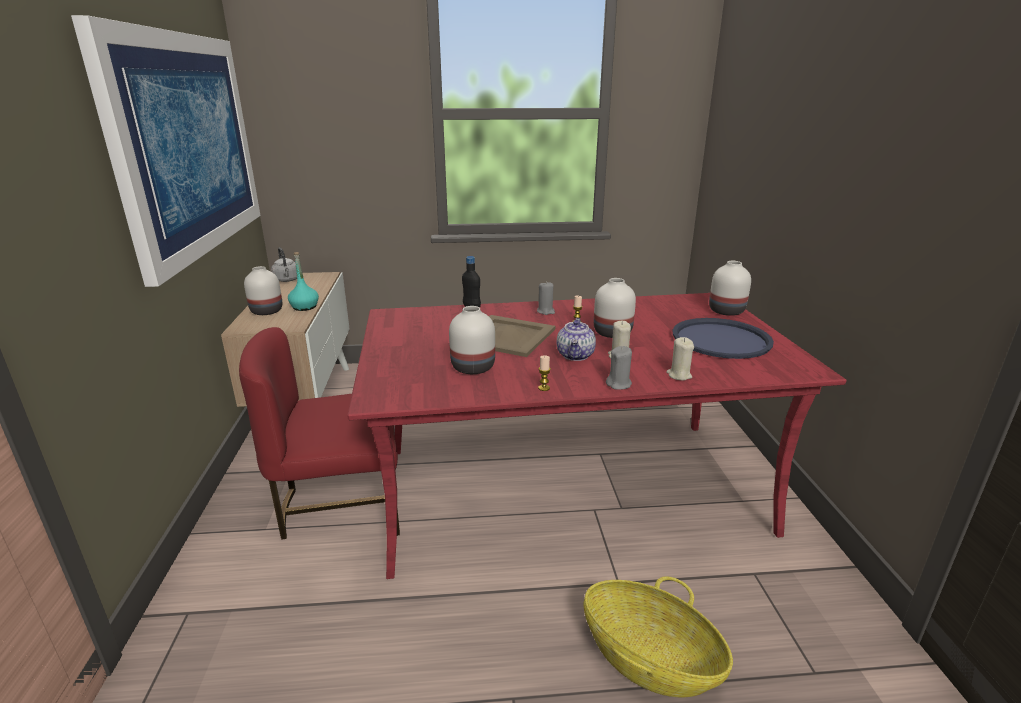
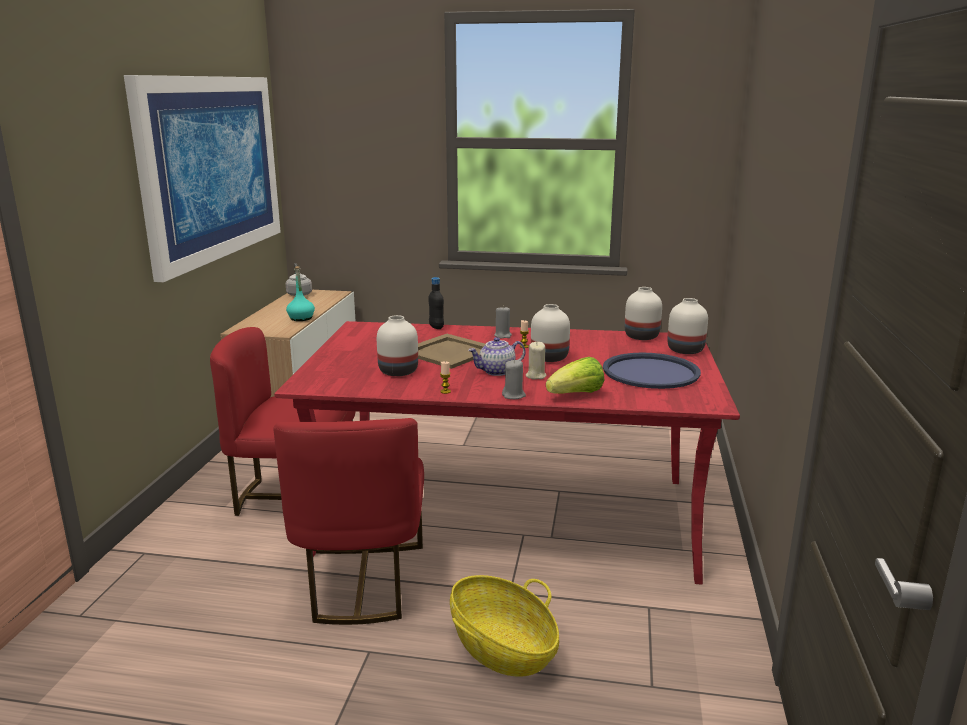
camera: 15 degrees right, 5 degrees down
white vase [244,266,283,315] -> white vase moved to [625,287,662,340]
teapot [557,318,596,361] -> teapot turned 45 degrees clockwise [468,337,526,376]
beige candle [666,337,694,381] -> lettuce [546,357,604,394]
none -> red chair [273,418,424,625]

